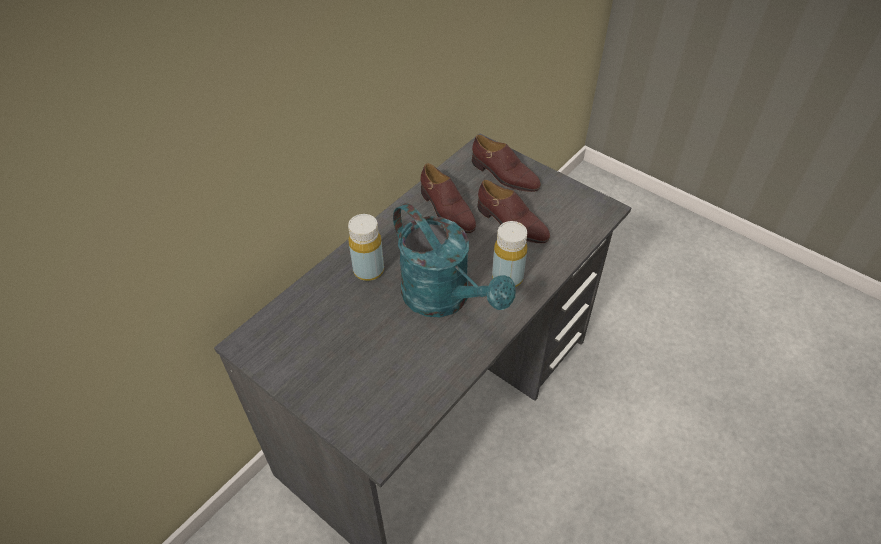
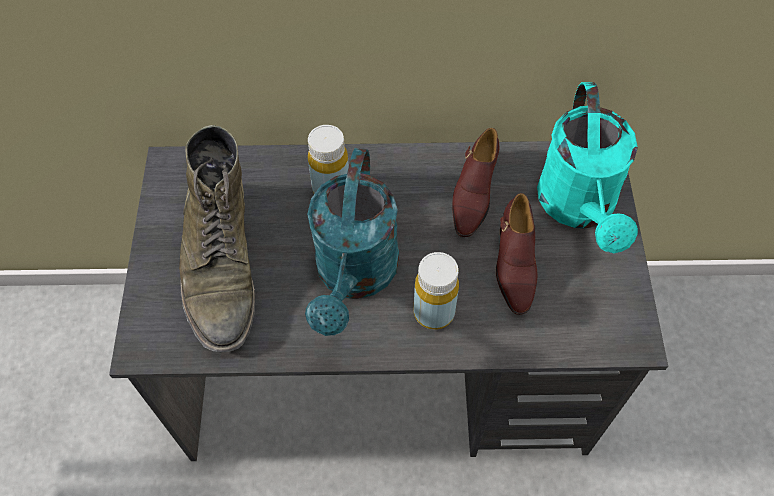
camera: 50 degrees right, 10 degrees up
brown shoe [472,135,541,192] -> turquoise watering can [537,82,638,253]
none -> green boot [179,125,255,352]

